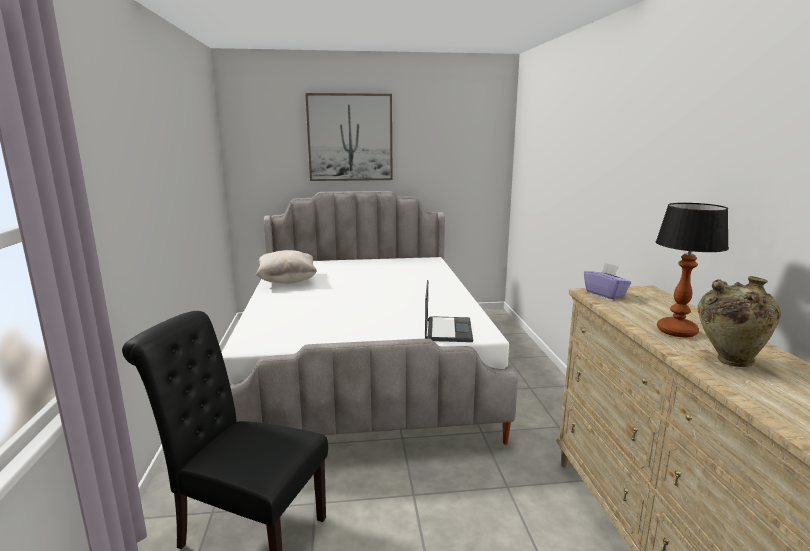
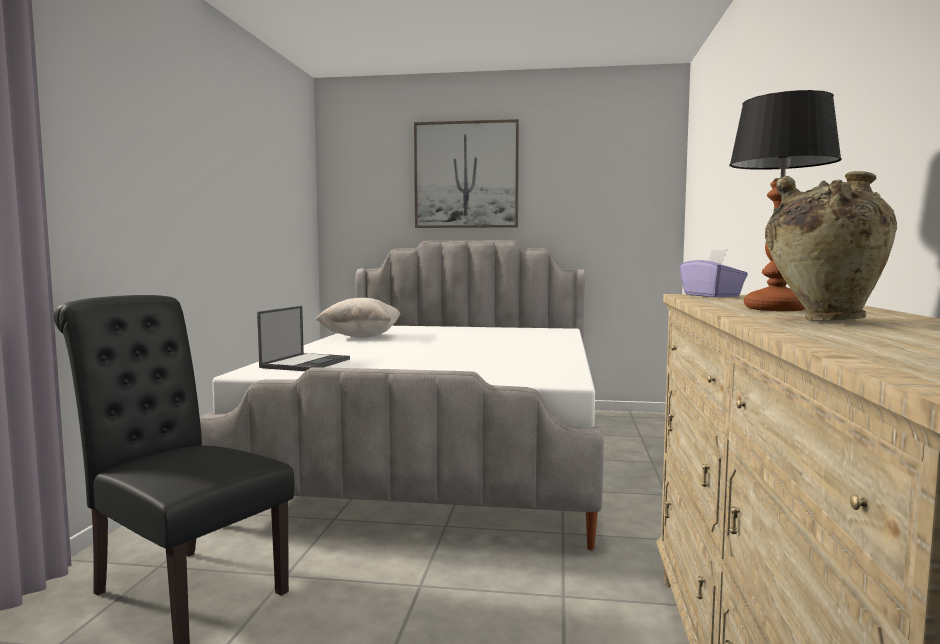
camera: 15 degrees right, 10 degrees down
laptop [425,280,473,342] -> laptop moved to [257,306,350,371]

